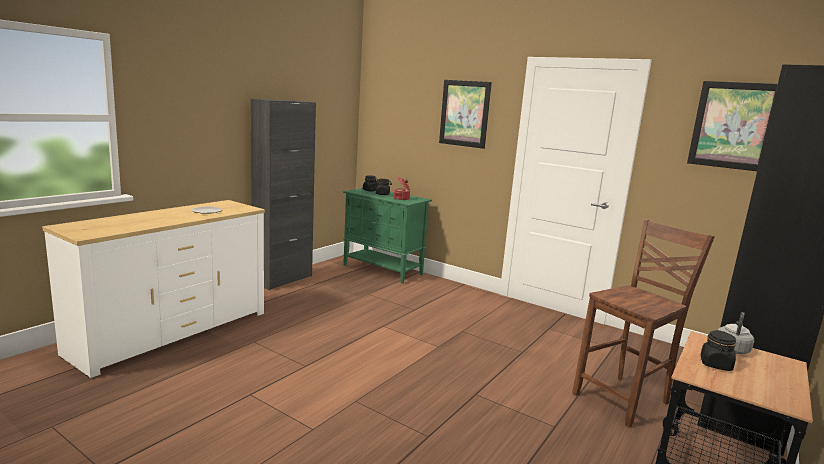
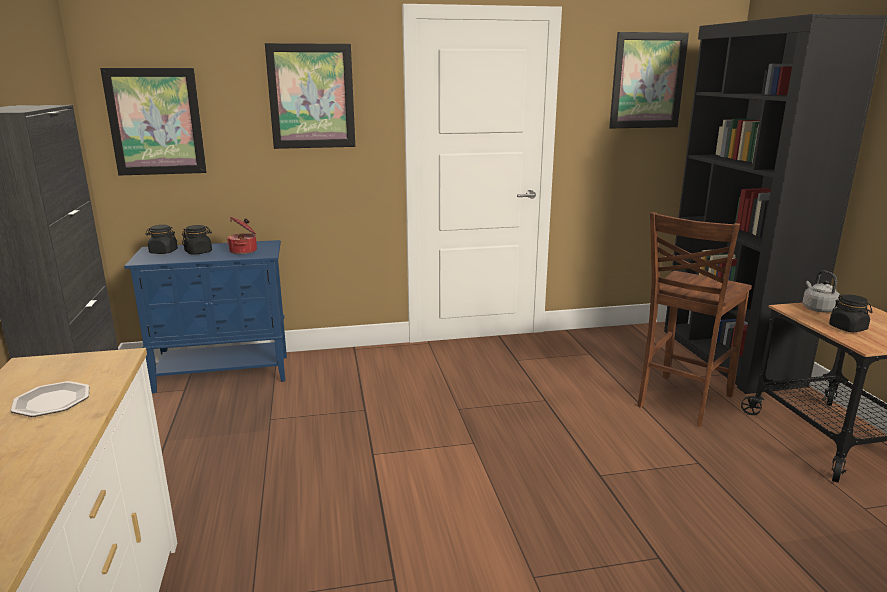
camera: 45 degrees left, 5 degrees up
green cabinet [343,188,432,284] -> blue cabinet [124,240,287,393]
brown chair [572,219,715,427] -> brown chair turned 150 degrees counterclockwise [637,212,752,427]
none -> picture [100,68,207,176]

